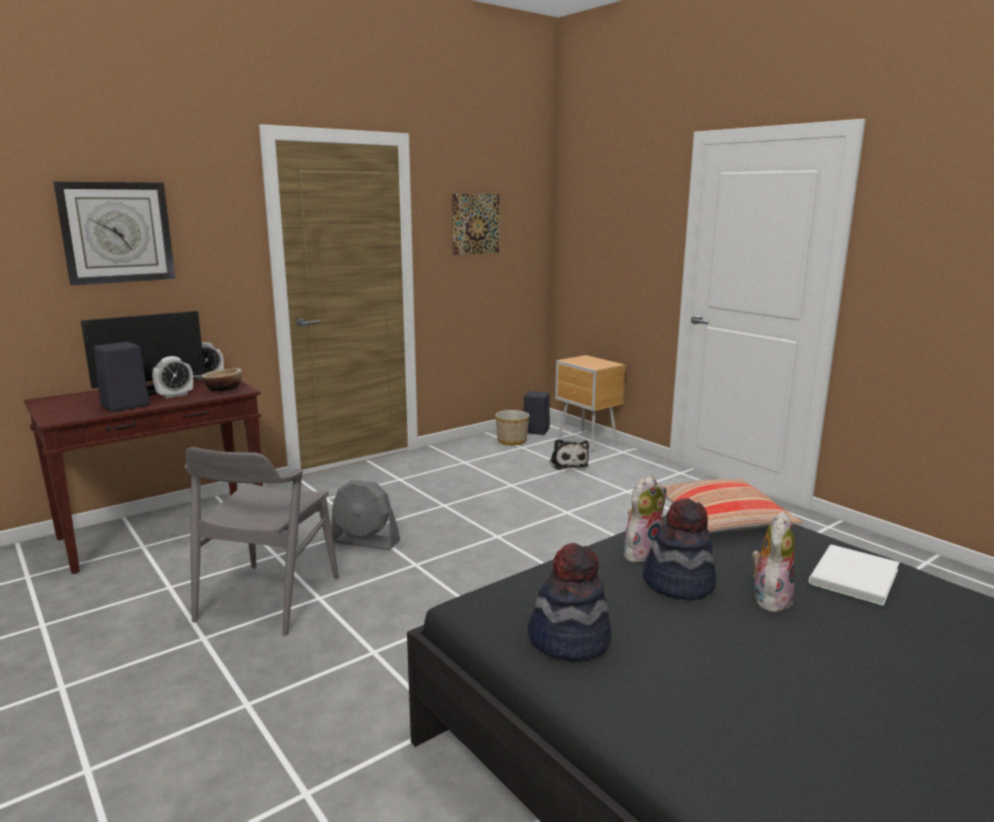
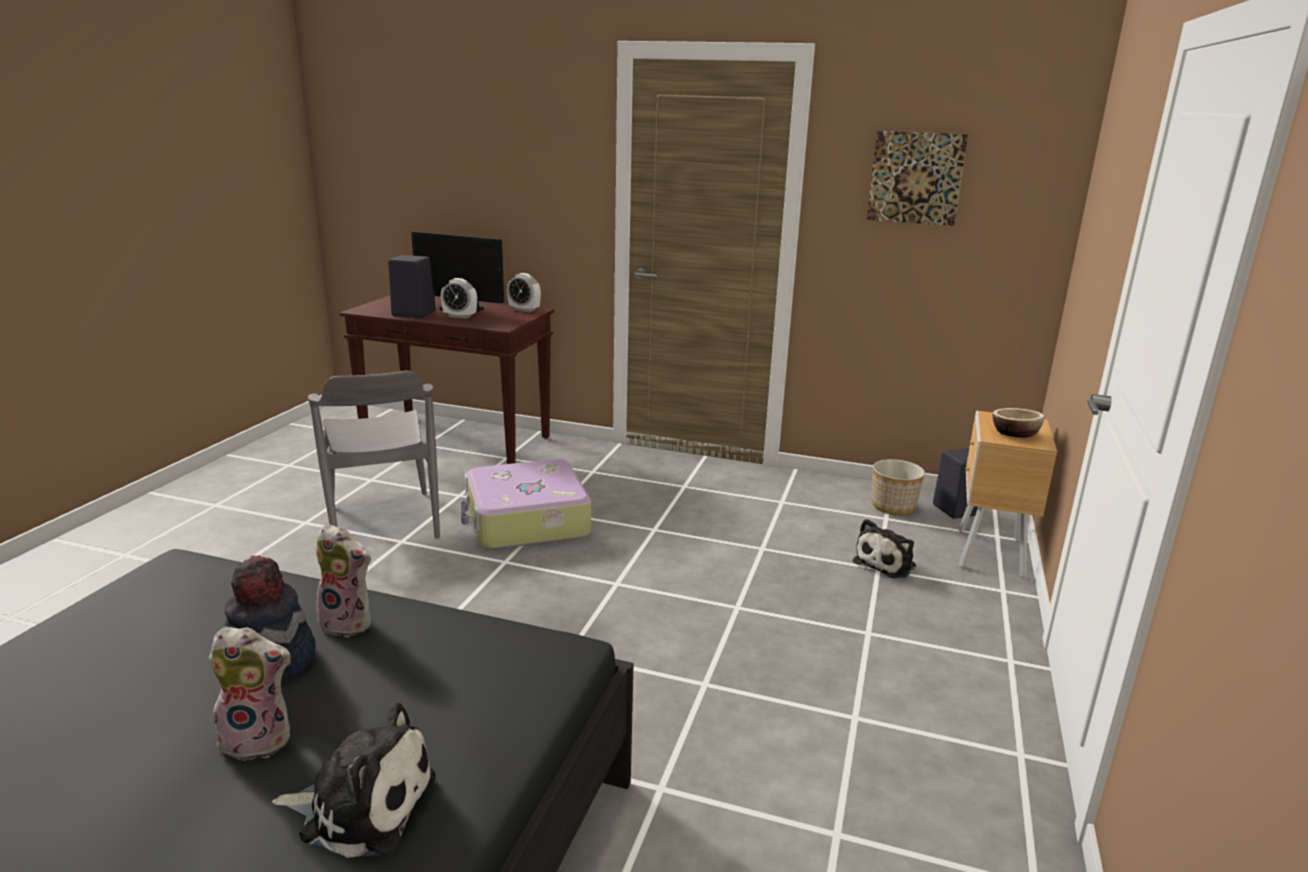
camera: 55 degrees right, 5 degrees up
wall clock [53,181,176,285] -> none
grey chair [184,447,339,636] -> grey chair turned 90 degrees counterclockwise [308,370,440,539]
bowl [202,368,242,391] -> bowl moved to [993,408,1044,438]
grey fan [331,480,400,550] -> suitcase [461,459,591,550]
hat [528,543,611,661] -> none
pillow [664,479,803,533] -> none
white book [808,544,900,606] -> plush toy [272,702,435,858]

